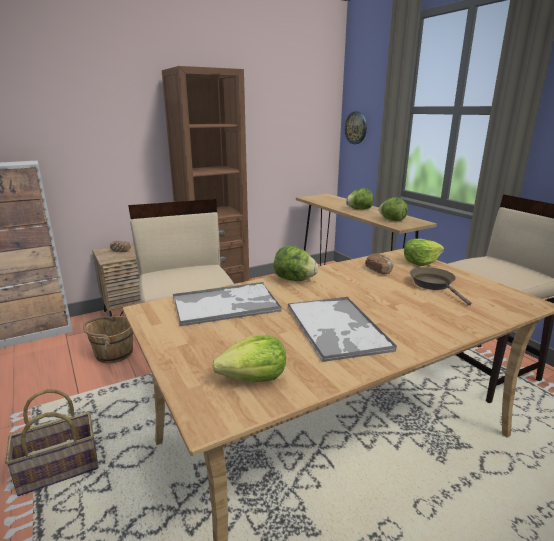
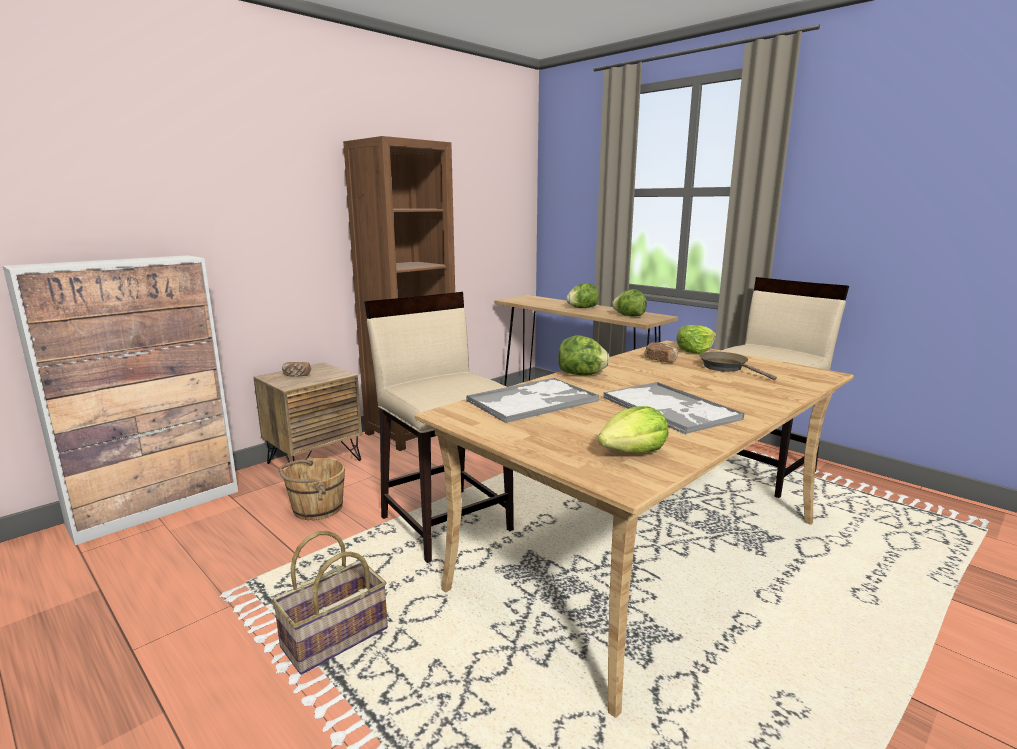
camera: 15 degrees left, 5 degrees down
wall clock [345,112,367,144] -> none

